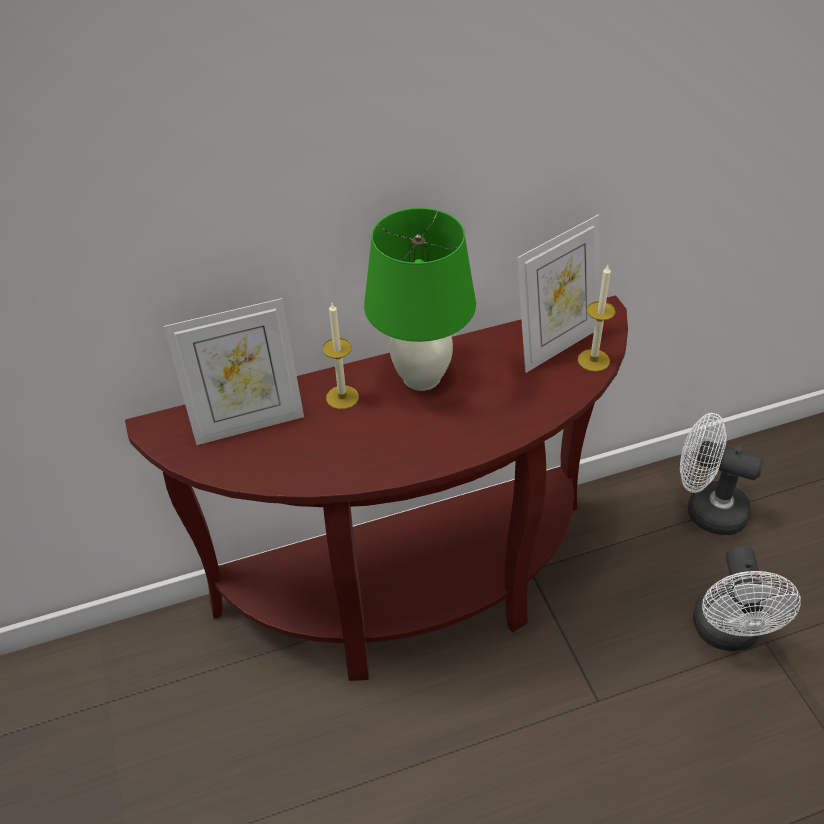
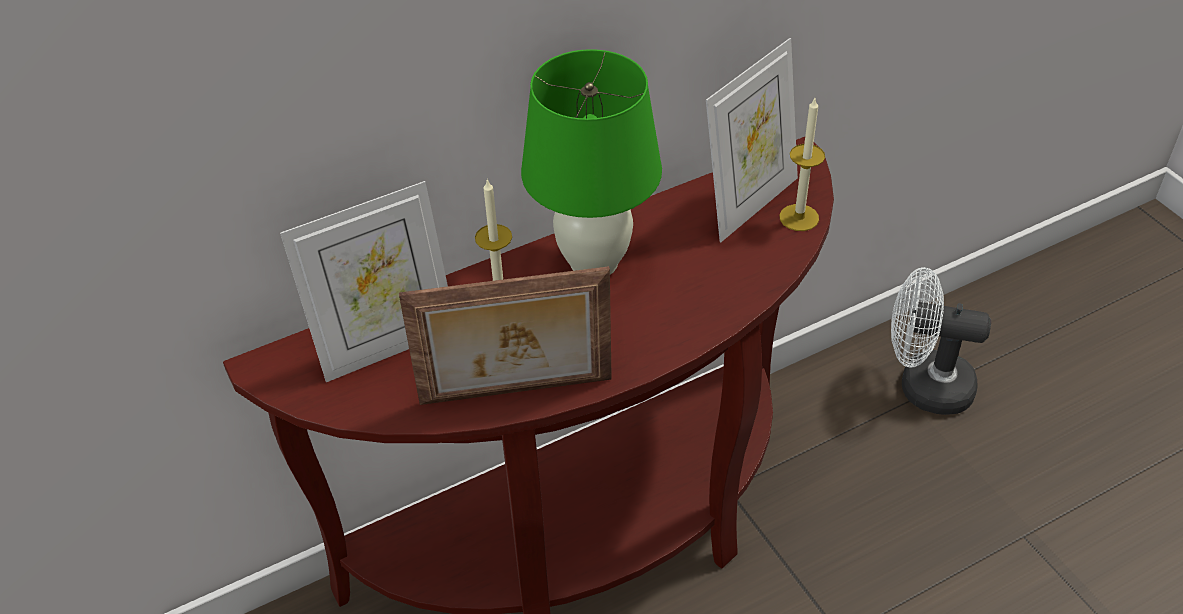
camera: 10 degrees left, 0 degrees up
white fan [693,545,801,651] -> none
none -> picture frame [399,266,612,405]

